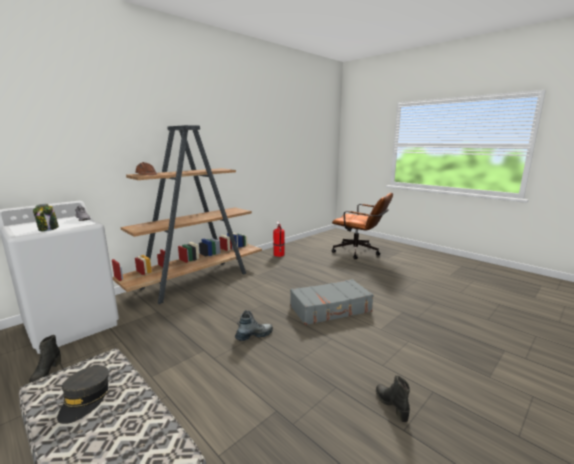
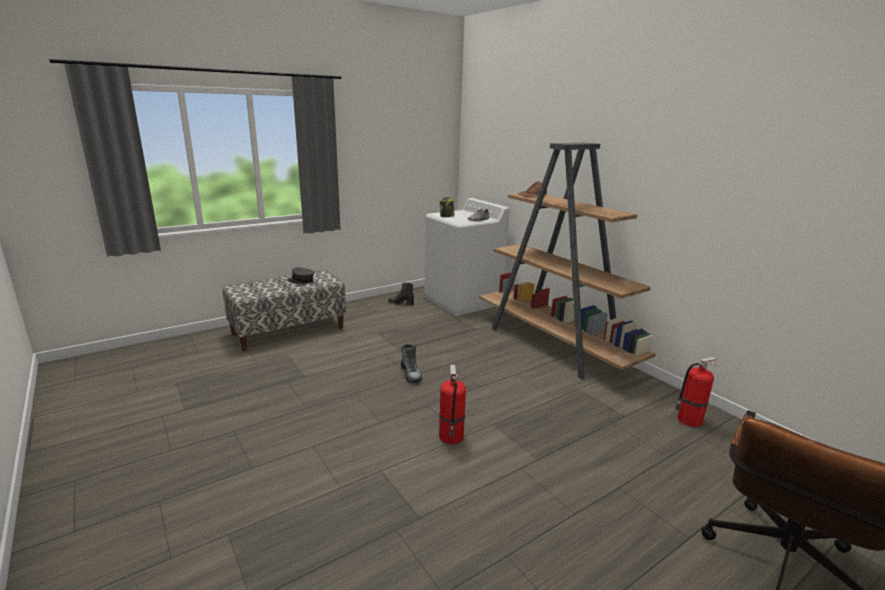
camera: 100 degrees right, 5 degrees up
grey suitcase [290,279,374,325] -> fire extinguisher [439,365,466,444]
black boot [376,375,410,422] -> none

